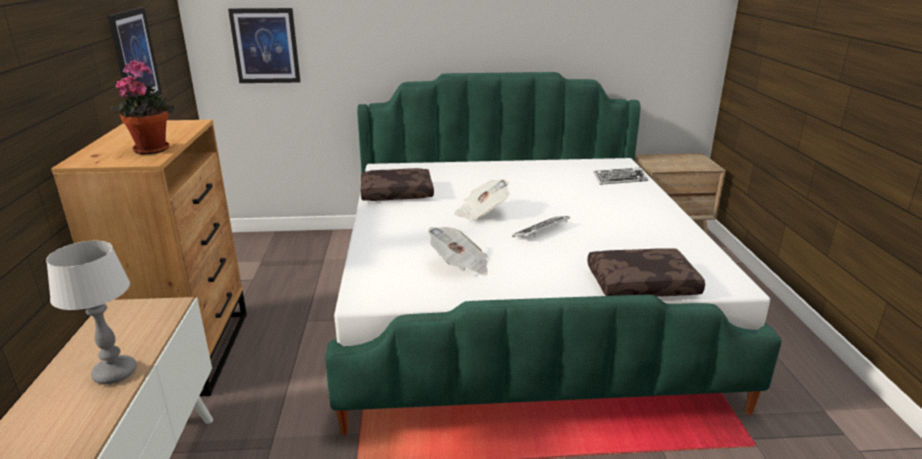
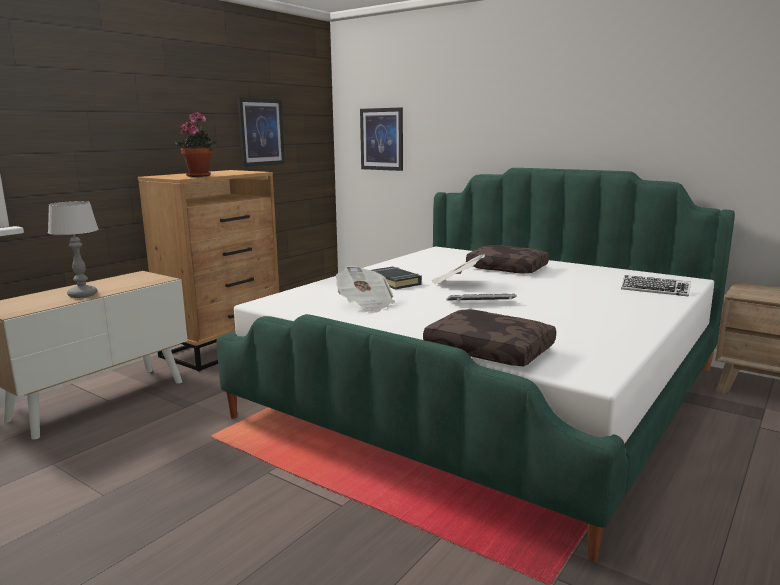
camera: 40 degrees right, 10 degrees down
brown pillow [361,168,434,201] -> brown pillow moved to [466,245,549,274]
none -> black book [372,267,422,289]

